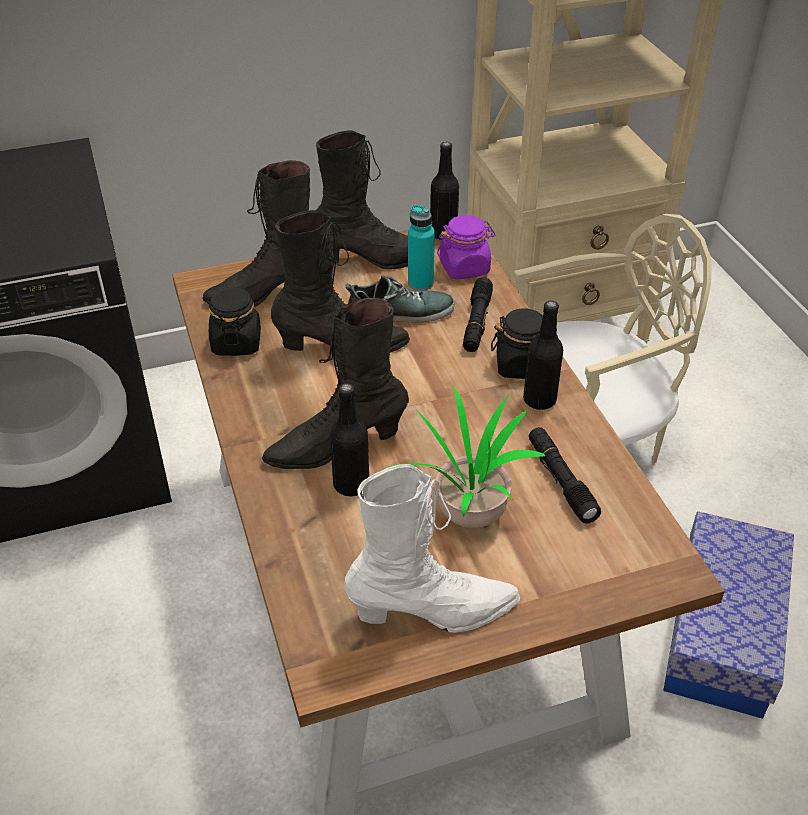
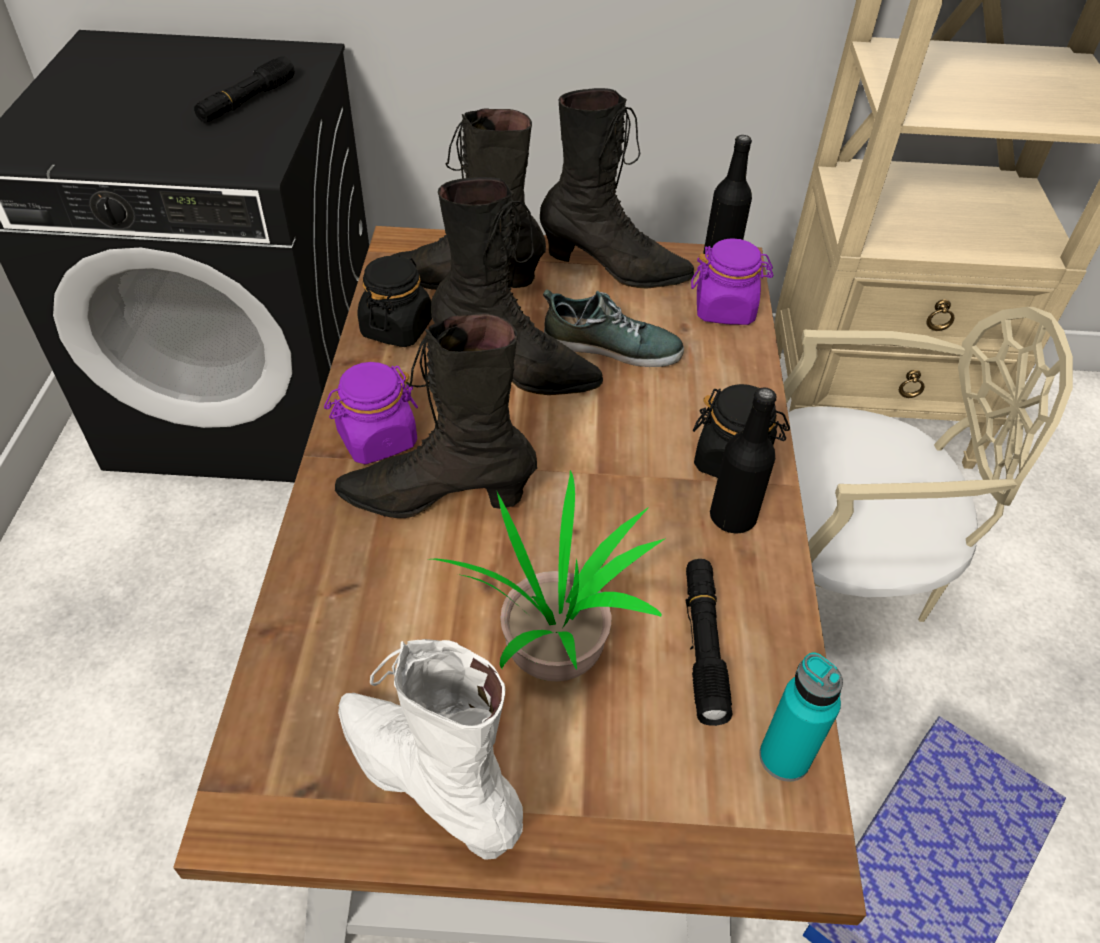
camera: 20 degrees right, 5 degrees up
black bottle [330,383,369,496] -> none
white boot [344,464,520,632] -> white boot turned 150 degrees counterclockwise [338,639,523,860]
turquoise bottle [408,205,435,290] -> turquoise bottle moved to [759,652,843,782]
black flashlight [463,277,493,352] -> black flashlight moved to [194,56,295,123]
none -> purple jar [324,362,418,464]

